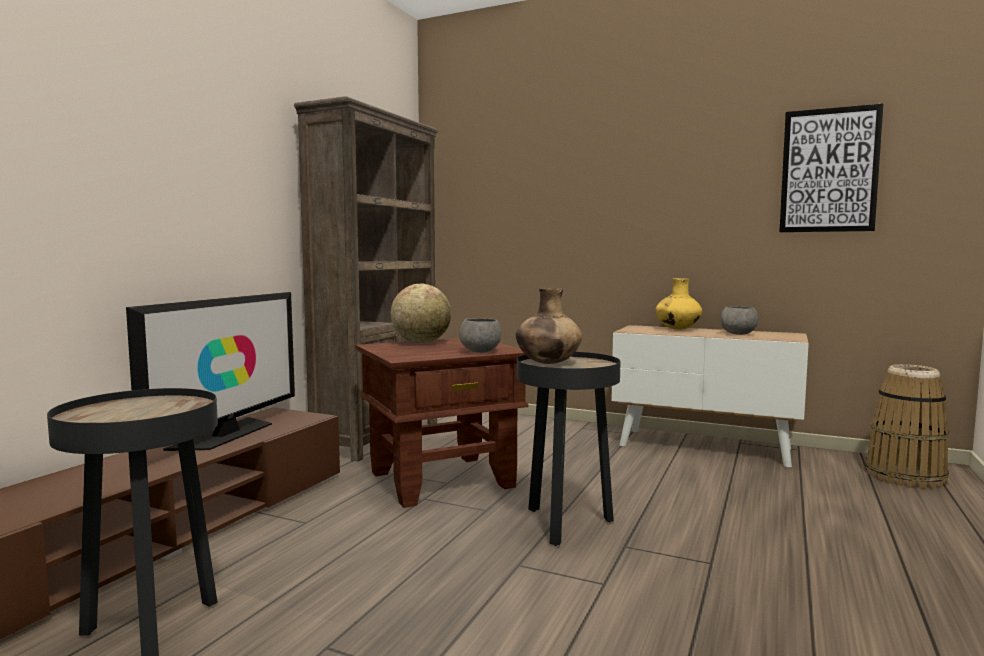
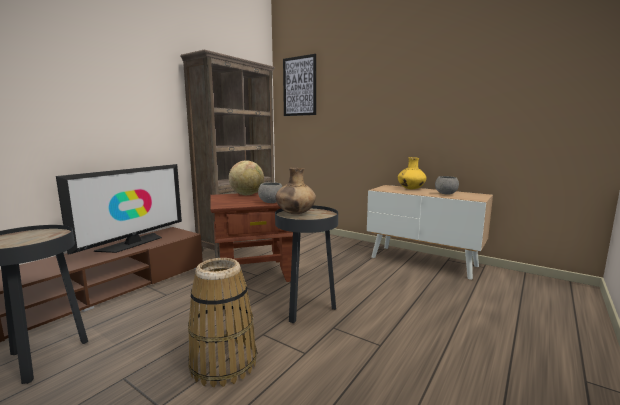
camera: 10 degrees right, 5 degrees up
picture [779,104,883,232] -> picture moved to [283,54,316,116]
basket [865,364,949,489] -> basket moved to [188,258,257,387]

